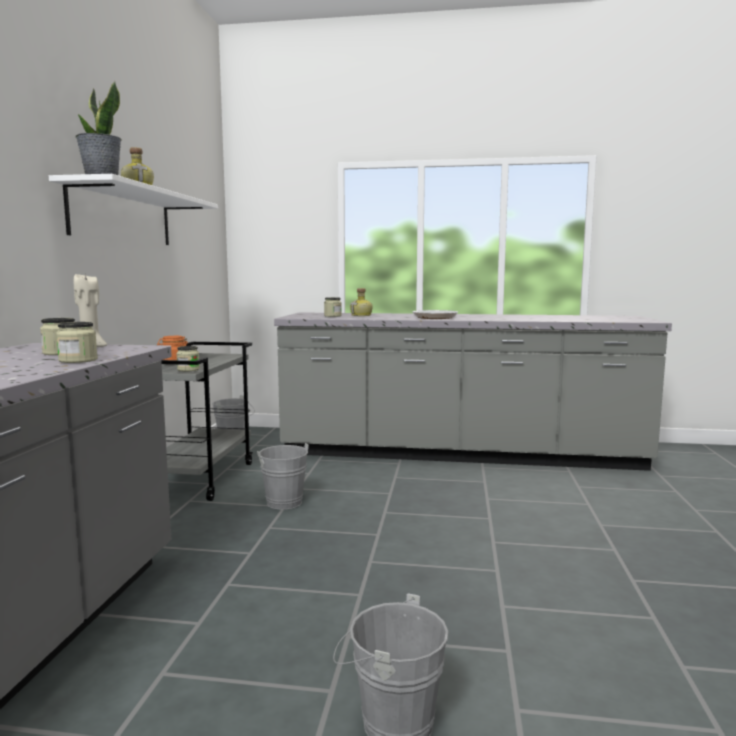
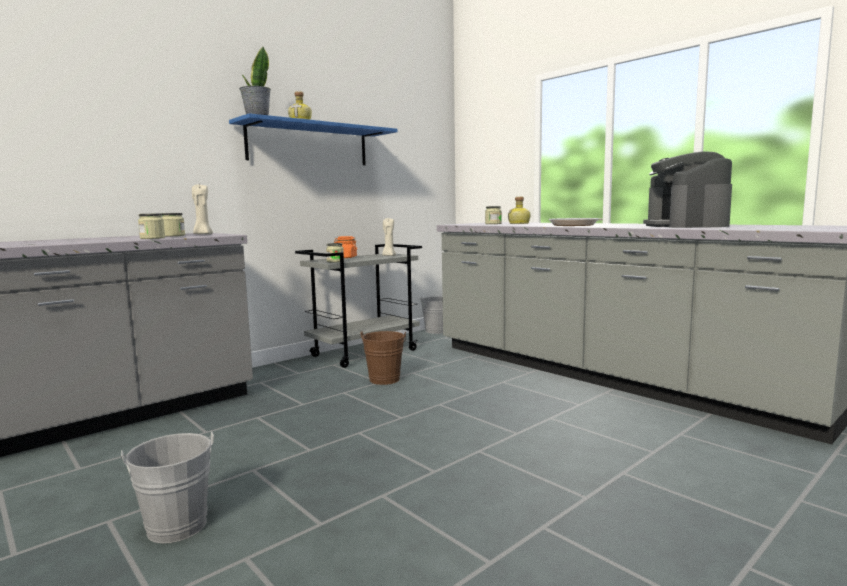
camera: 40 degrees right, 0 degrees up
white shelf [49,174,218,245] -> blue shelf [229,113,398,165]
grey bucket [255,443,309,510] -> brown bucket [360,331,406,385]
none -> beige candle [382,218,396,256]
none -> coffee machine [643,151,732,228]

